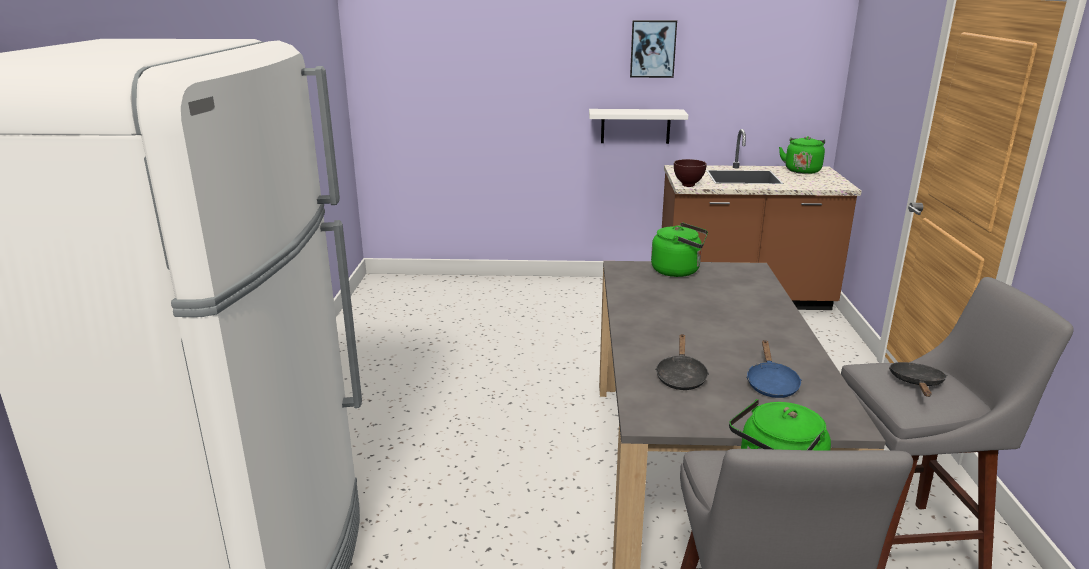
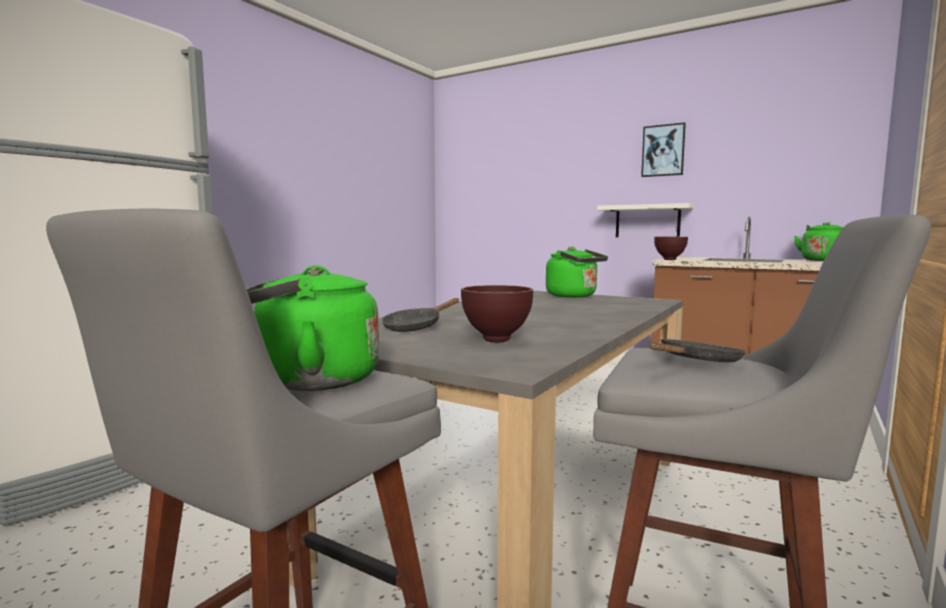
camera: 30 degrees right, 15 degrees down
blue frying pan [746,340,802,398] -> brown bowl [461,285,533,342]

